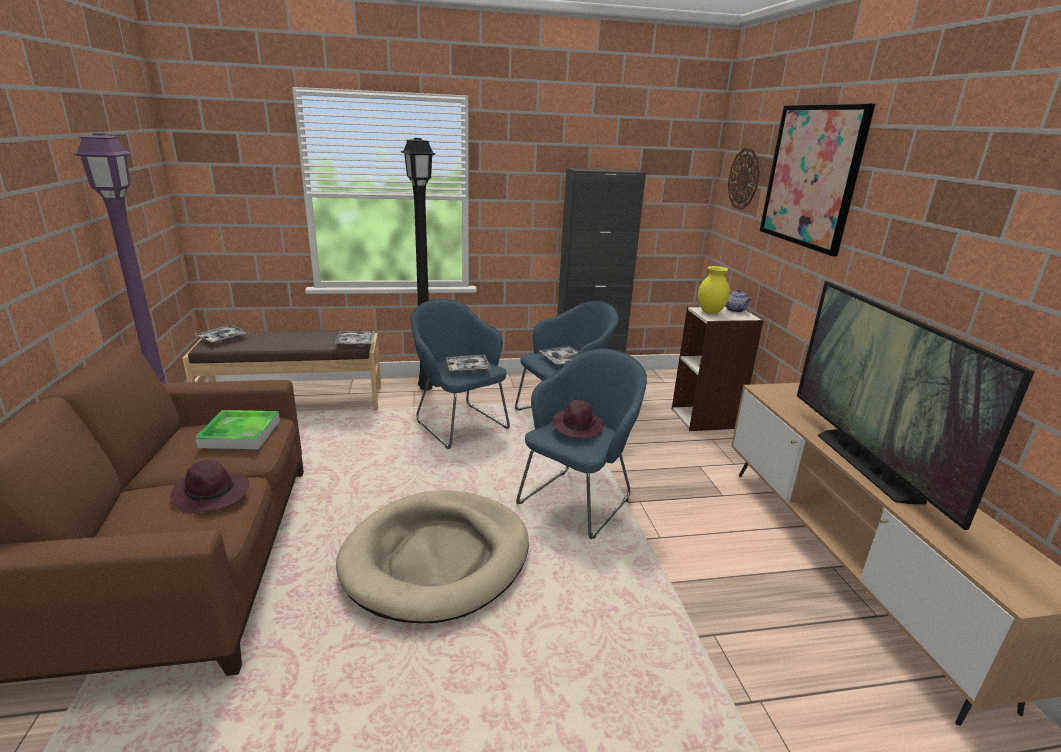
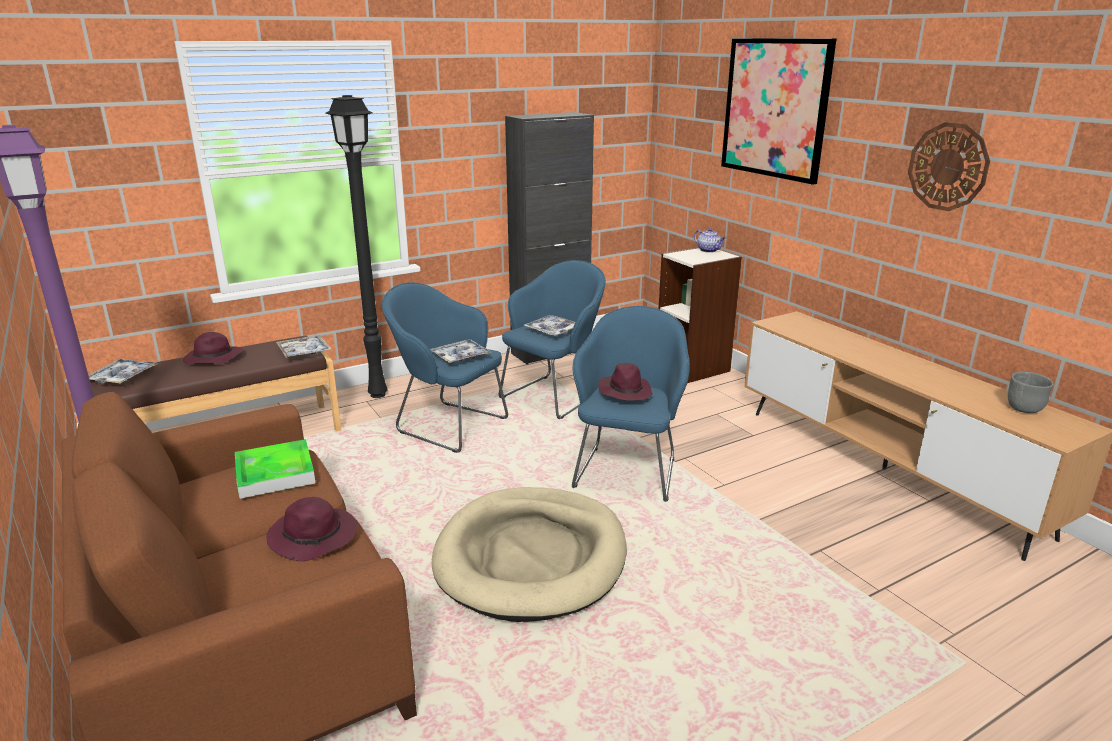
camera: 20 degrees left, 0 degrees up
yellow vase [698,266,730,314] -> none
wall clock [728,148,760,210] -> wall clock moved to [908,122,990,211]
television [797,281,1035,530] -> none
none -> purple hat [183,332,243,364]
none -> grey bowl [1008,372,1053,413]

